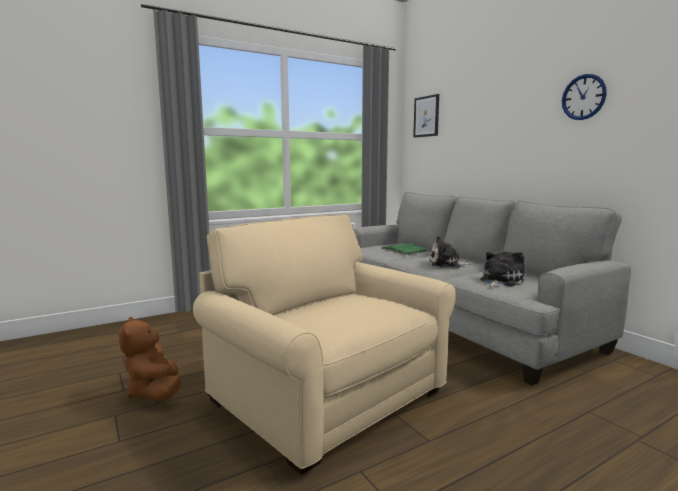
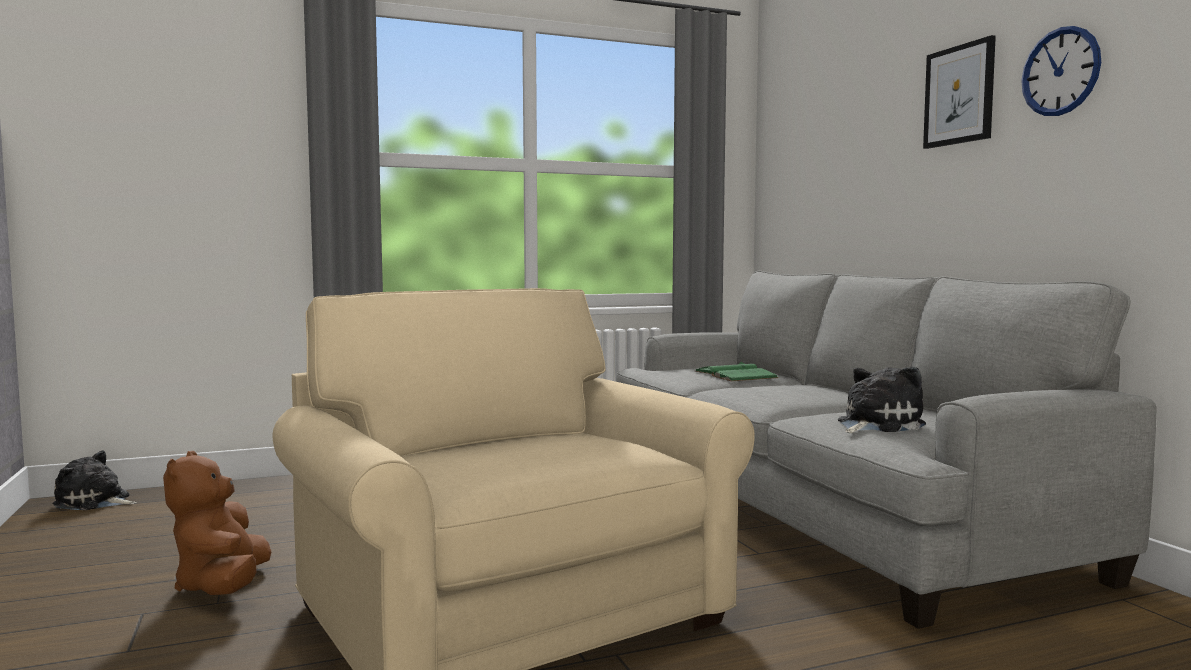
camera: 10 degrees right, 5 degrees down
picture [413,94,439,138] -> picture moved to [923,35,996,149]
plush toy [429,236,471,268] -> plush toy moved to [52,450,137,510]

